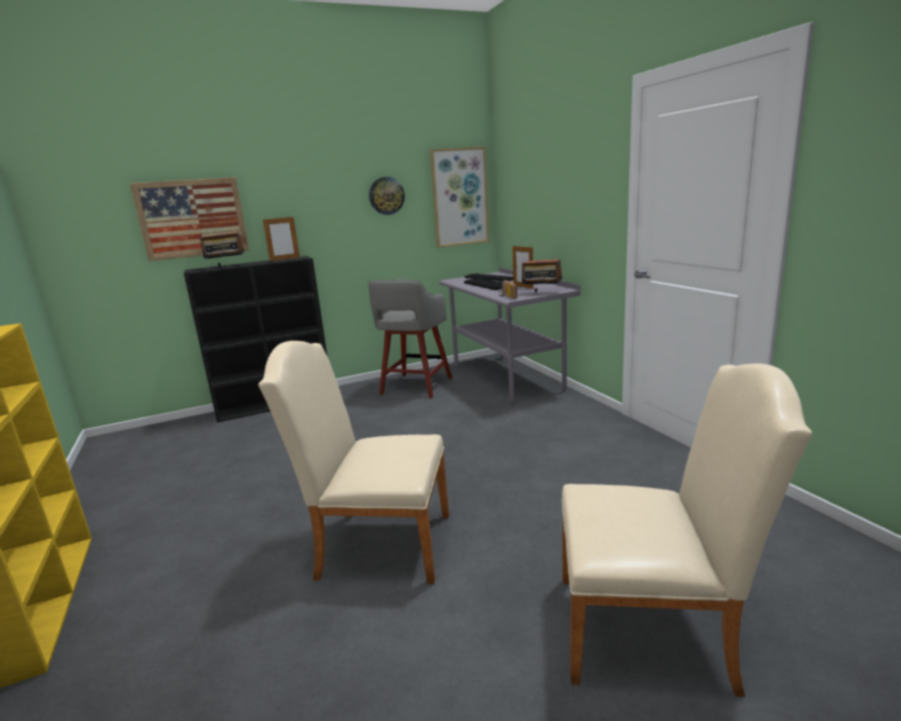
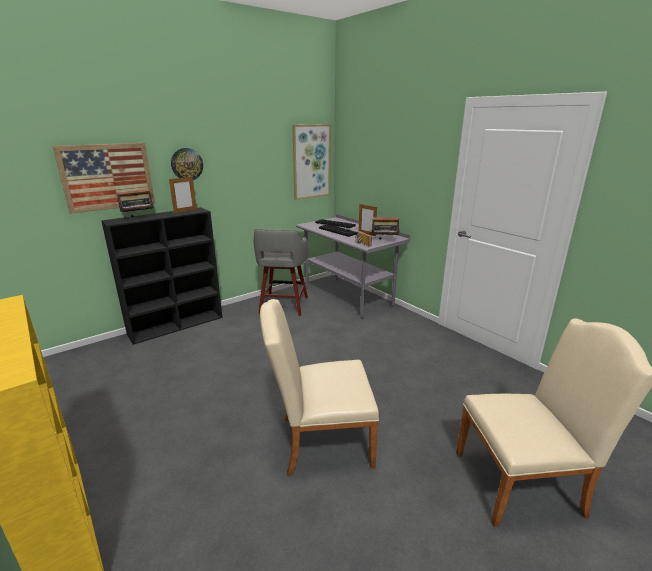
camera: 15 degrees left, 5 degrees up
wall clock [369,177,405,215] -> wall clock moved to [171,148,203,180]

